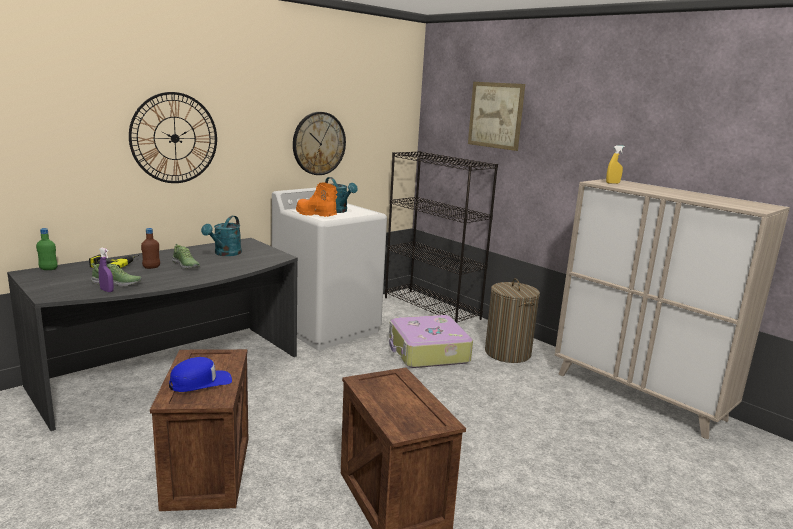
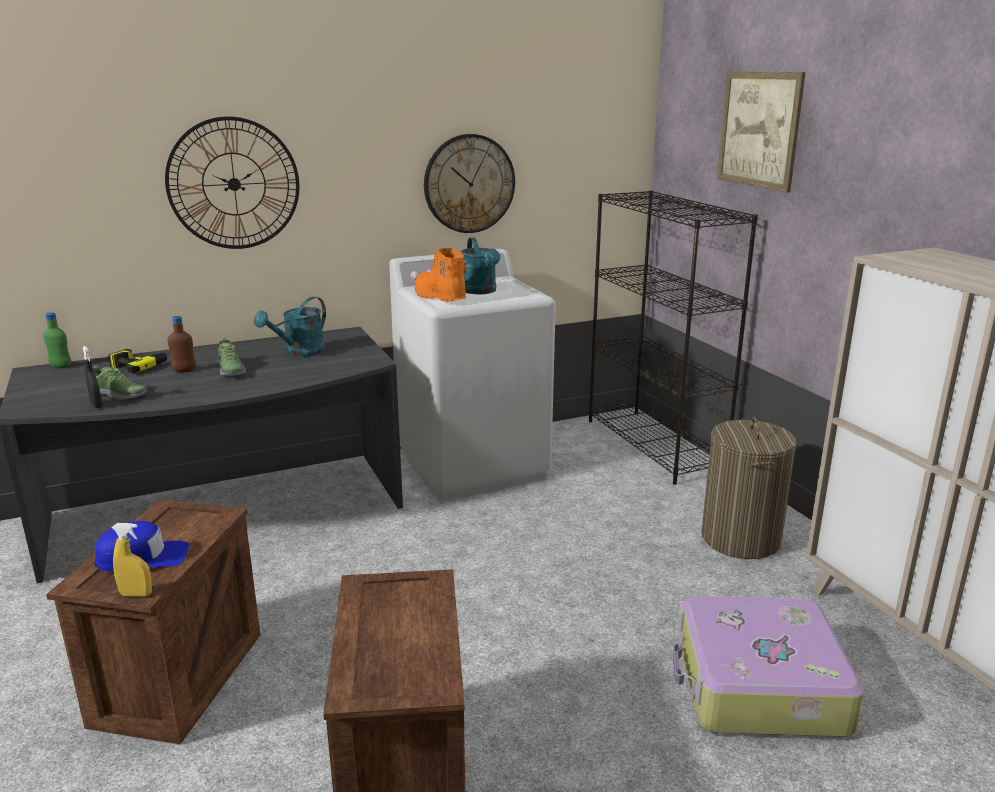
camera: 20 degrees right, 5 degrees up
purple spray bottle [99,248,114,292] -> black spray bottle [83,346,103,408]
suitcase [389,315,473,368] -> suitcase moved to [673,596,864,737]
yellow spray bottle [606,146,625,184] -> yellow spray bottle moved to [112,523,152,597]

